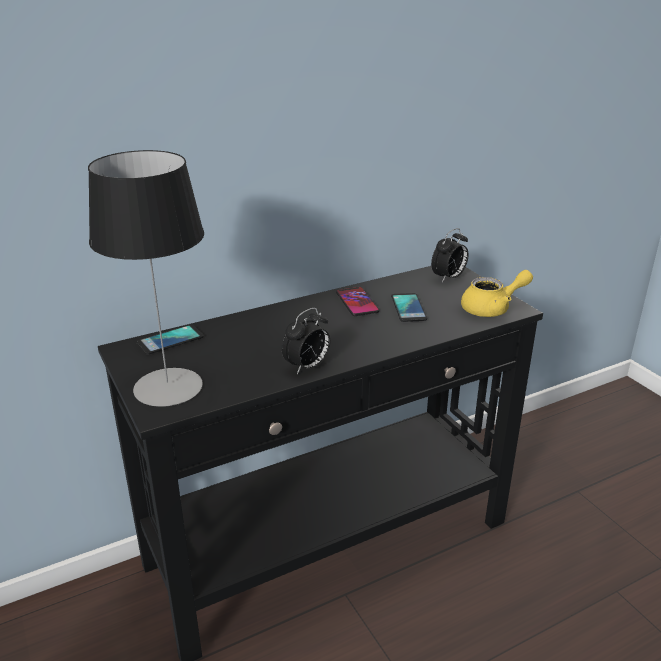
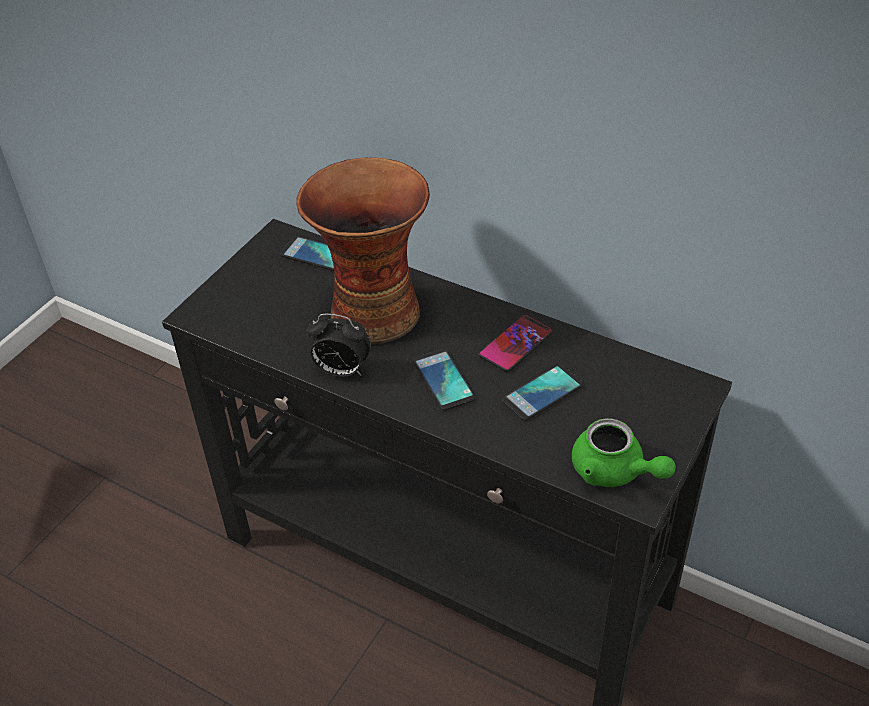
camera: 60 degrees right, 15 degrees up
table lamp [88,150,204,407] -> none
alarm clock [431,228,469,283] -> none
yellow teapot [461,270,533,317] -> green teapot [572,418,676,487]
none -> vase [296,157,430,344]
none -> phone [413,349,476,411]

